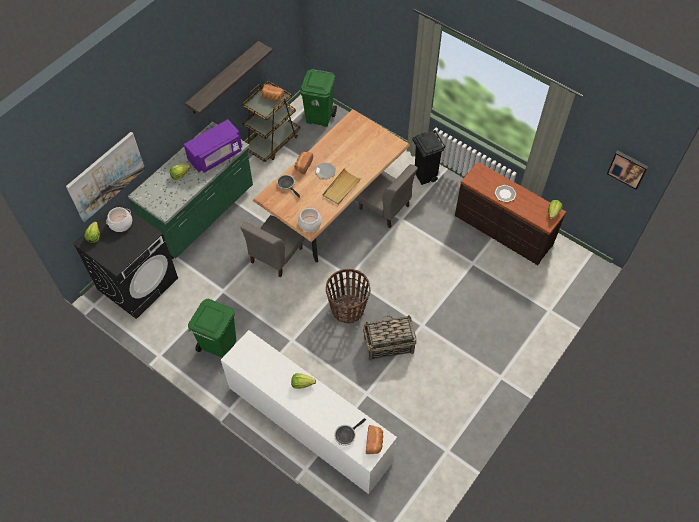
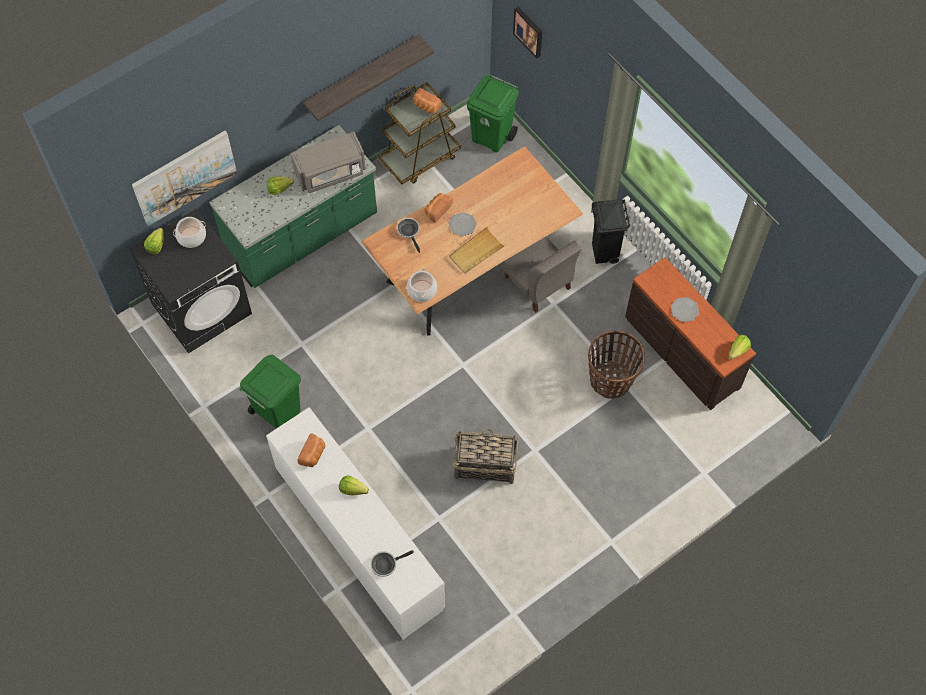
camera: 15 degrees right, 5 degrees up
purple microwave [184,119,242,173] -> grey microwave [291,132,366,193]
grey chair [240,215,305,277] -> none
basket [326,269,371,324] -> basket moved to [588,331,645,399]
bread [366,425,383,454] -> bread moved to [298,433,325,467]
picture [607,151,648,190] -> picture moved to [513,7,542,58]

